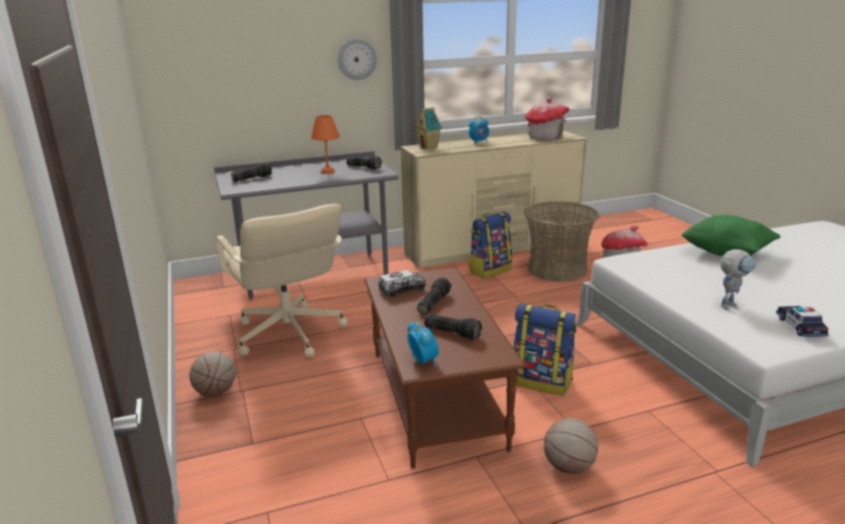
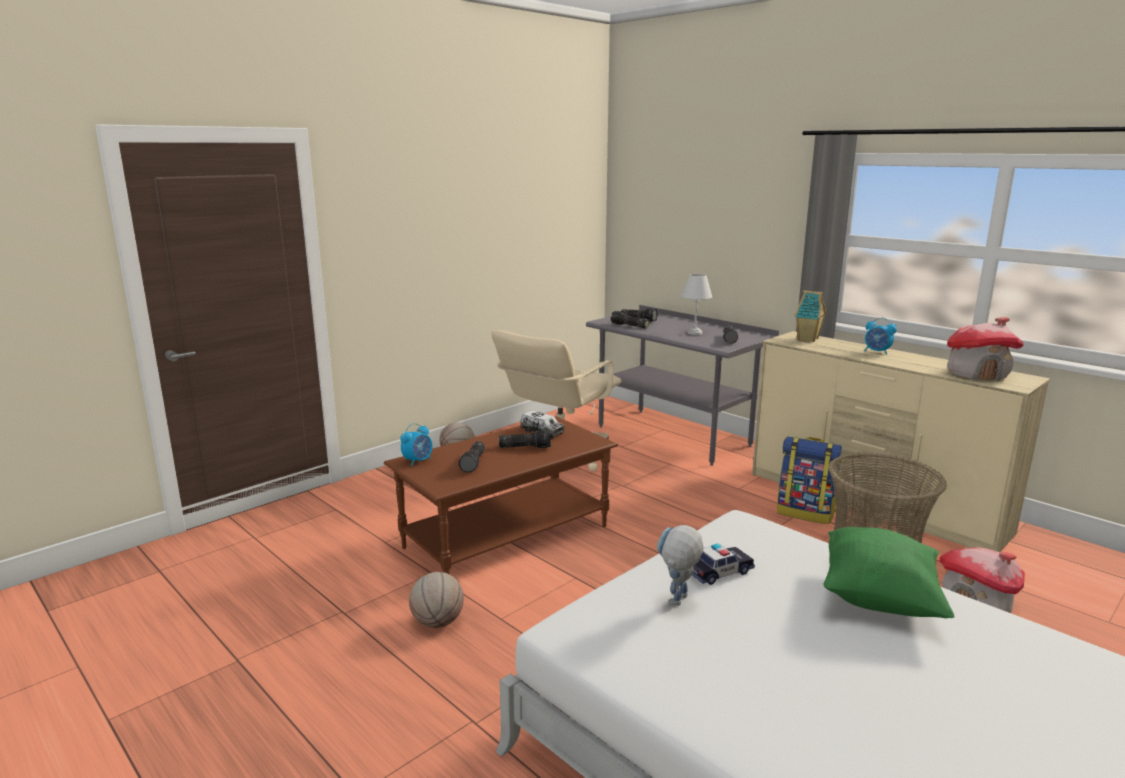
camera: 65 degrees right, 5 degrees down
orange table lamp [311,115,340,174] -> white table lamp [682,274,712,335]
wall clock [338,38,377,80] -> none
backpack [513,304,576,396] -> none
toy robot [721,249,756,310] -> toy robot turned 90 degrees clockwise [657,525,704,606]
toy car [776,306,829,337] -> toy car moved to [692,544,755,585]
none -> flashlight [611,311,649,328]

